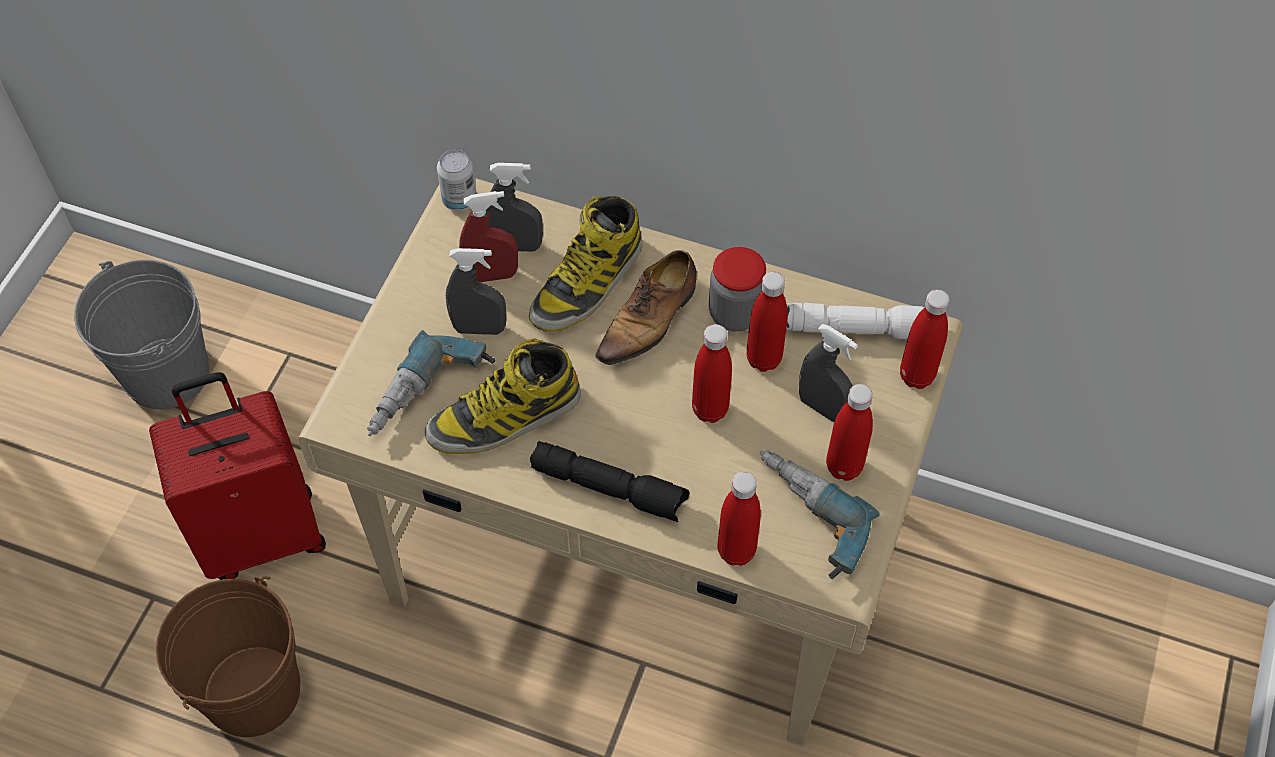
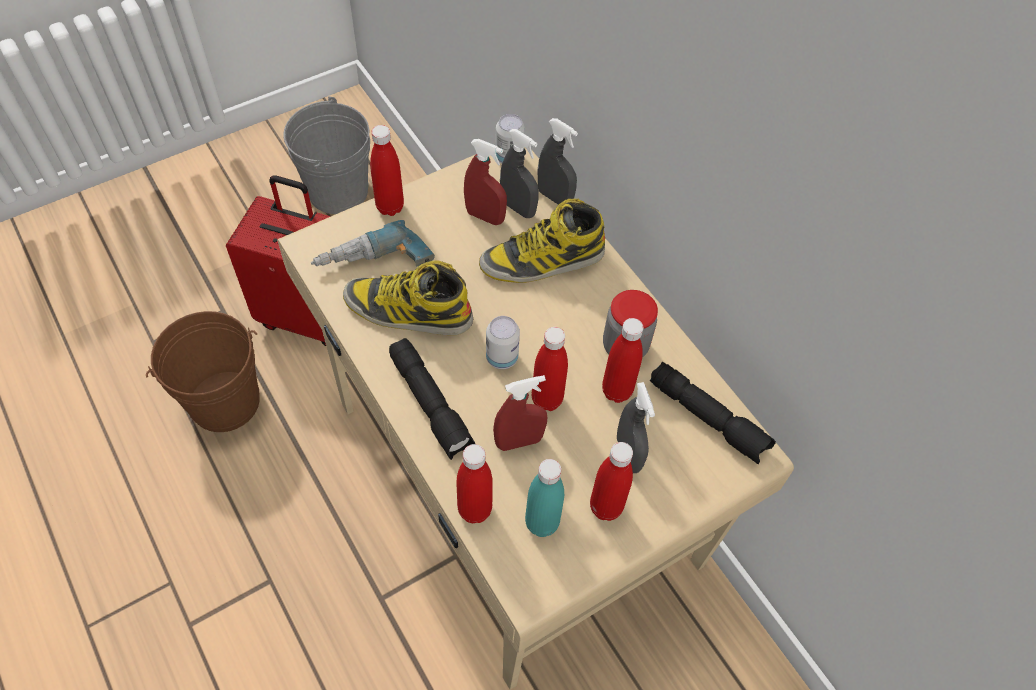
camera: 35 degrees right, 0 degrees up
grey spray bottle [446,248,507,335] -> grey spray bottle moved to [538,118,578,205]
shoe [595,250,697,365] -> none
power drill [760,450,880,579] -> turquoise bottle [525,459,564,537]
white flashlight [786,303,925,339] -> black flashlight [649,362,776,465]
red bottle [900,290,950,389] -> red bottle moved to [370,125,404,216]
none -> can [486,316,520,369]
none -> red spray bottle [493,375,547,451]

